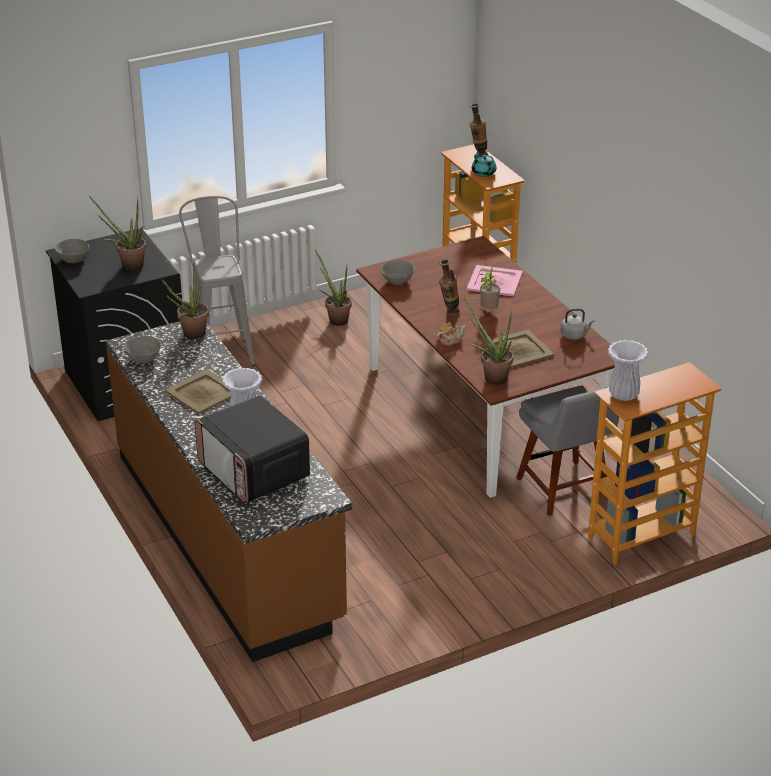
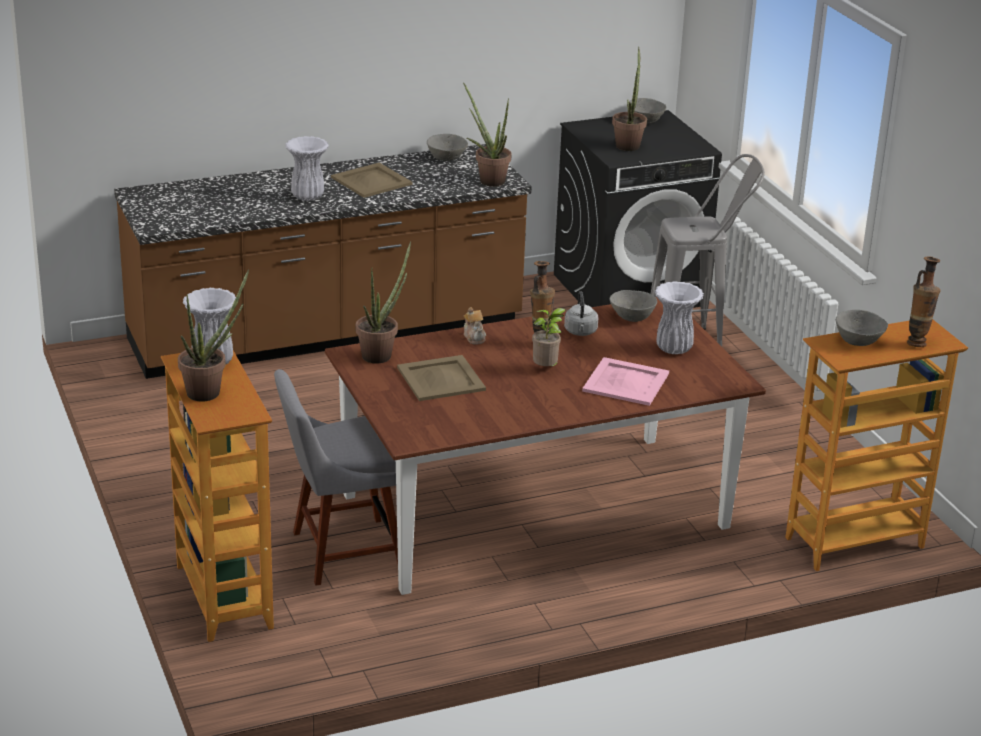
camera: 95 degrees right, 5 degrees down
microwave [195,395,310,503] -> none
potted plant [315,250,352,326] -> potted plant moved to [178,270,249,402]
turquoise teapot [472,154,497,177] -> grey bowl [836,310,888,346]
grey kettle [560,308,595,340] -> grey kettle moved to [564,291,599,336]
none -> white vase [655,281,704,354]

